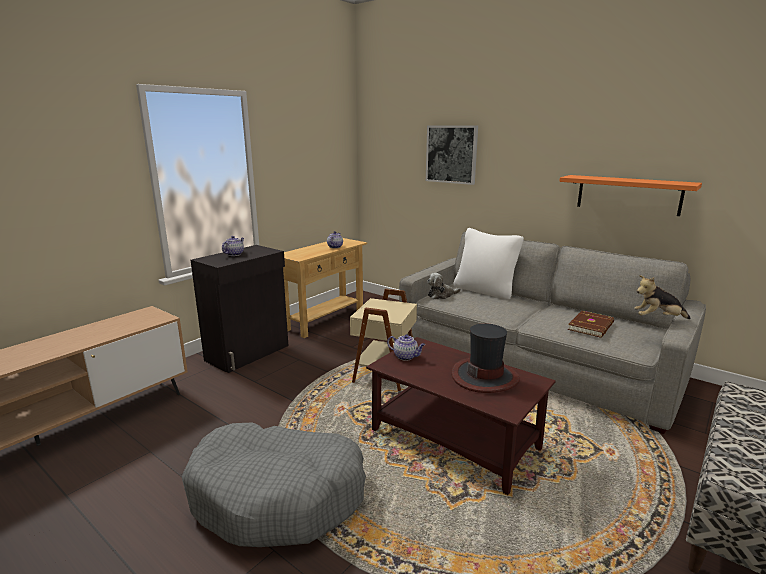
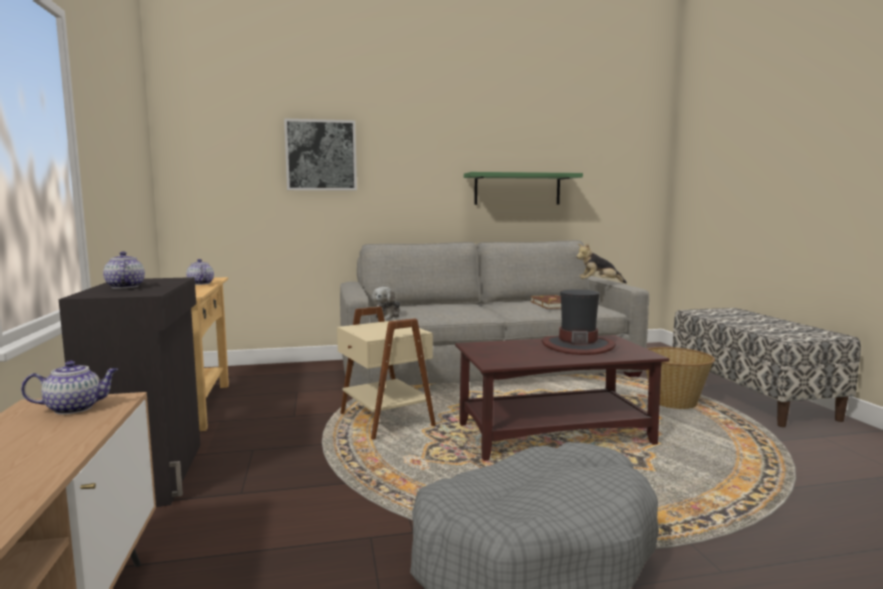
camera: 50 degrees left, 10 degrees down
teapot [387,335,425,361] -> teapot moved to [21,361,118,414]
white pillow [454,228,524,299] -> none
orange shelf [559,175,702,216] -> green shelf [464,172,583,205]
plush toy [634,275,691,319] -> plush toy turned 45 degrees clockwise [576,243,627,283]
none -> basket [646,347,715,409]

